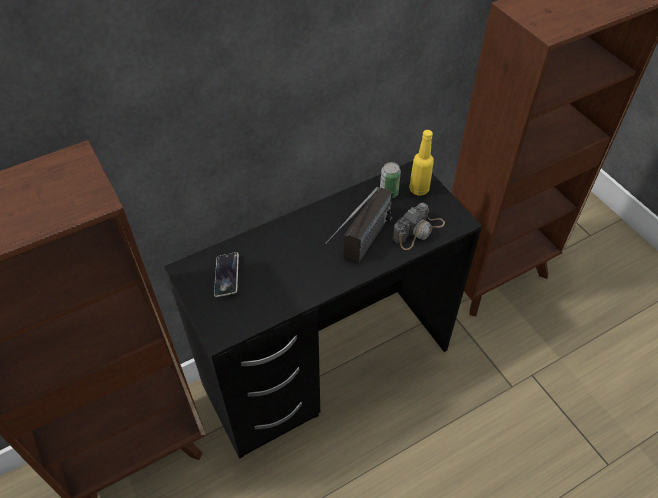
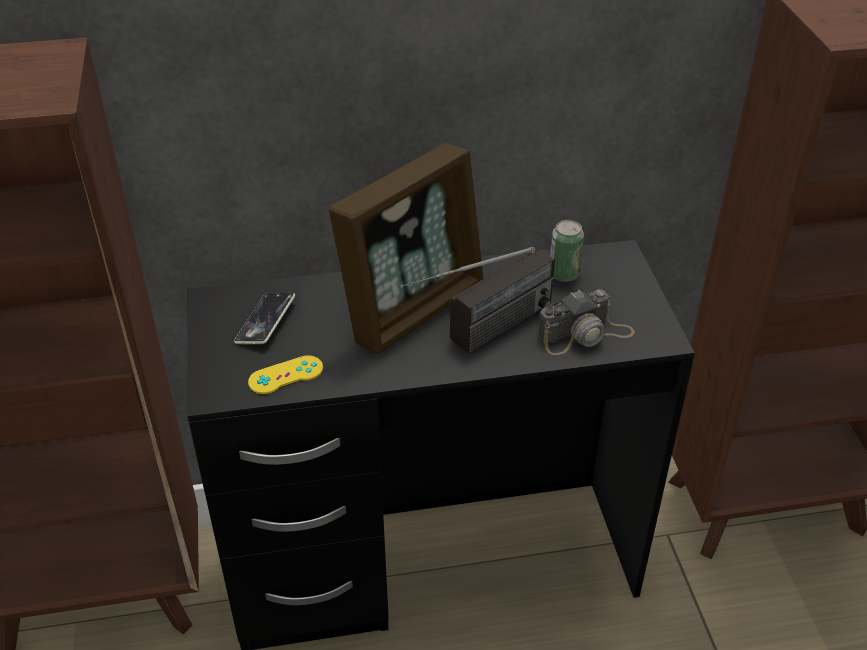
camera: 20 degrees right, 10 degrees down
yellow bottle [409,130,434,196] -> none
none -> yellow game controller [248,356,323,394]
none -> picture frame [329,143,484,354]

